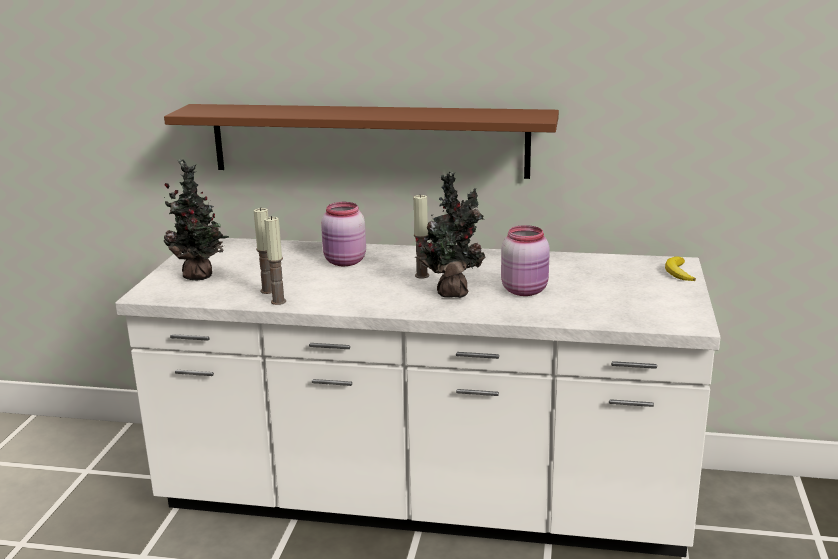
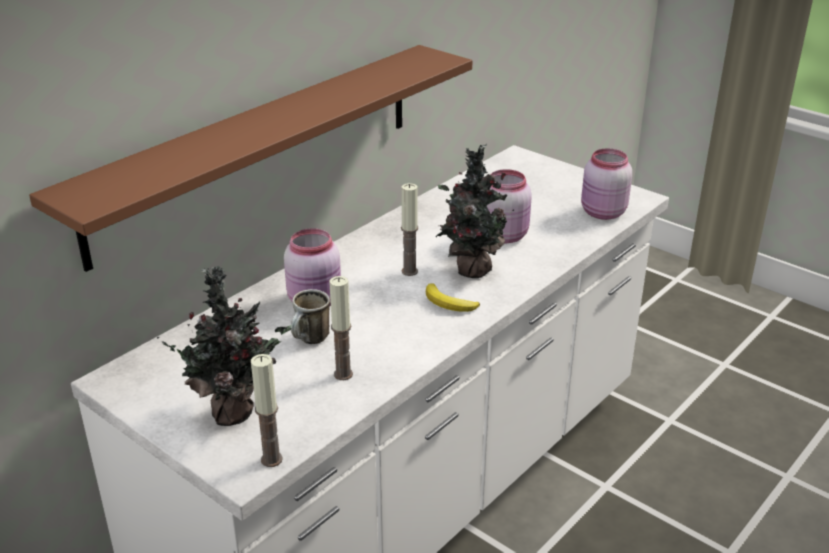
camera: 60 degrees left, 10 degrees up
candle [264,216,286,305] -> candle moved to [251,354,283,467]
banana [665,256,696,281] -> banana moved to [426,283,480,312]
none -> mug [291,289,330,344]
none -> pink jar [581,148,632,220]

